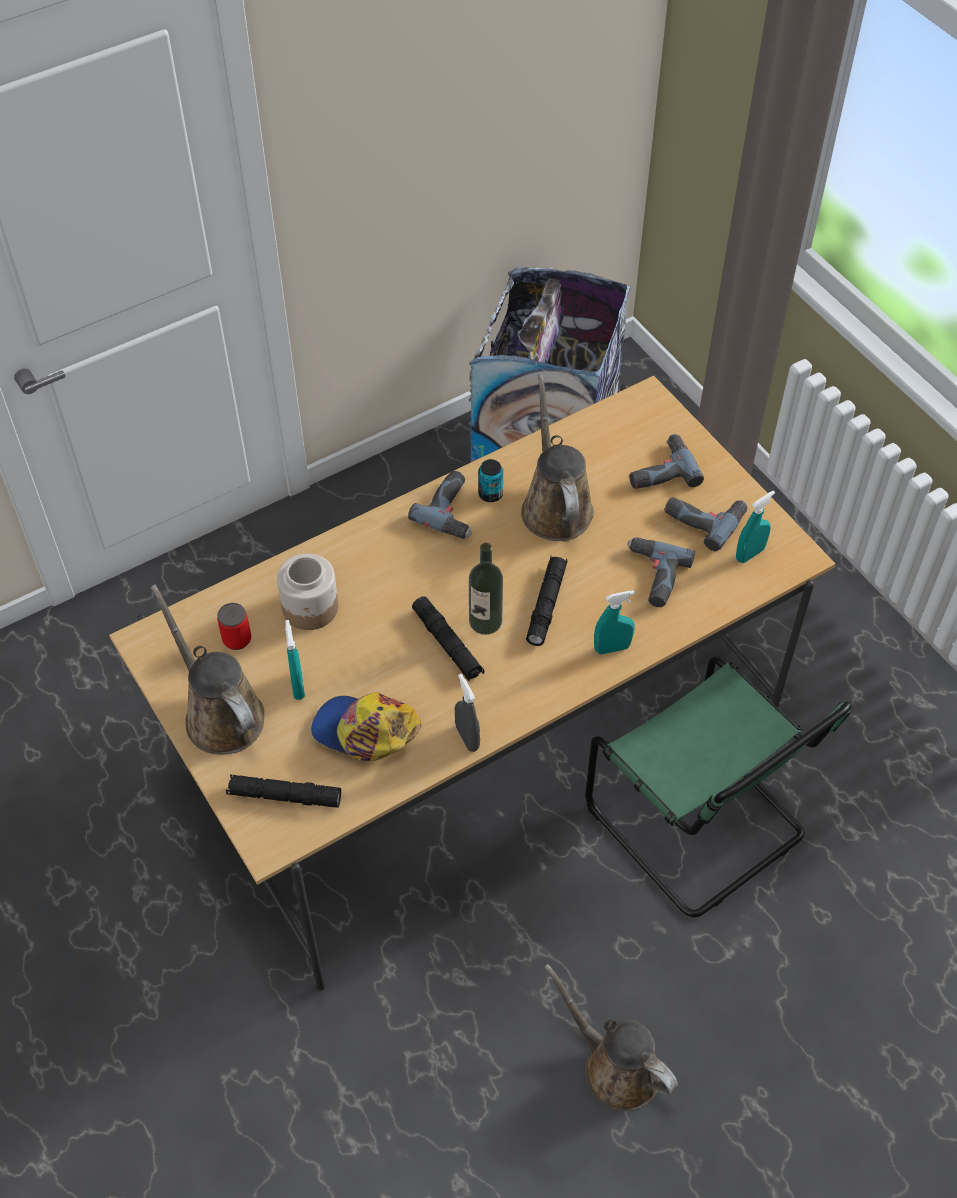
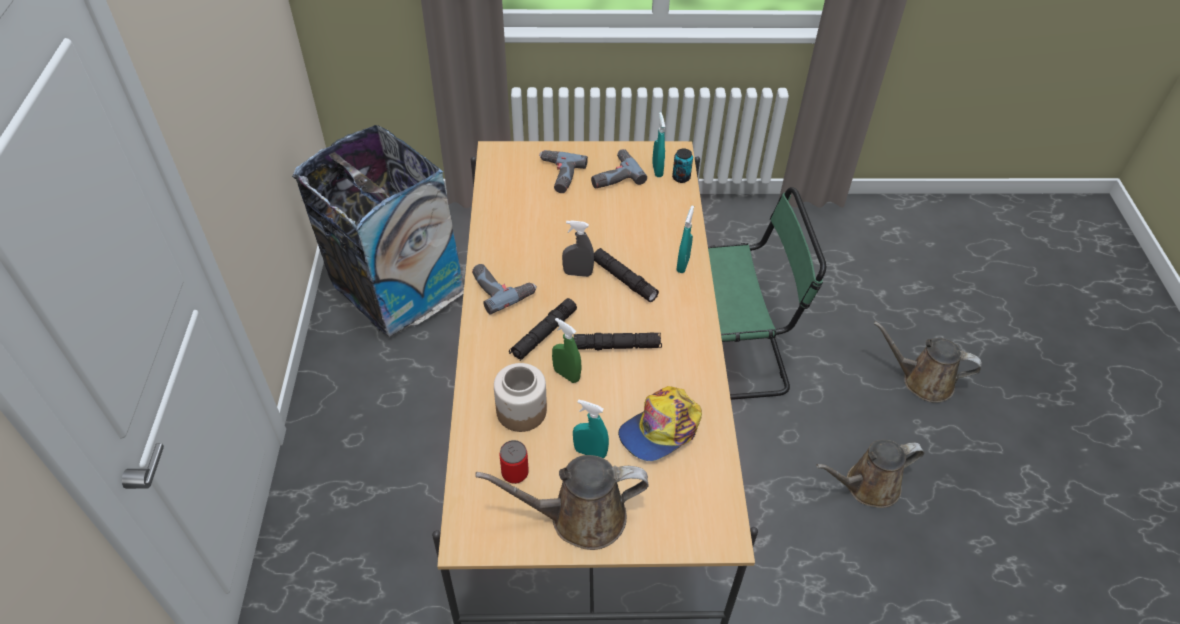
camera: 60 degrees left, 5 degrees down
black flashlight [226,774,341,808] -> black flashlight moved to [509,298,577,361]
grey spray bottle [455,674,480,752] -> grey spray bottle moved to [562,220,594,277]
bottle [469,543,503,635] -> none
can [478,459,503,502] -> can moved to [672,149,693,183]
brown watering can [521,374,594,541] -> brown watering can moved to [874,321,982,403]
power drill [627,537,695,607] -> none
none -> green spray bottle [552,318,582,383]

